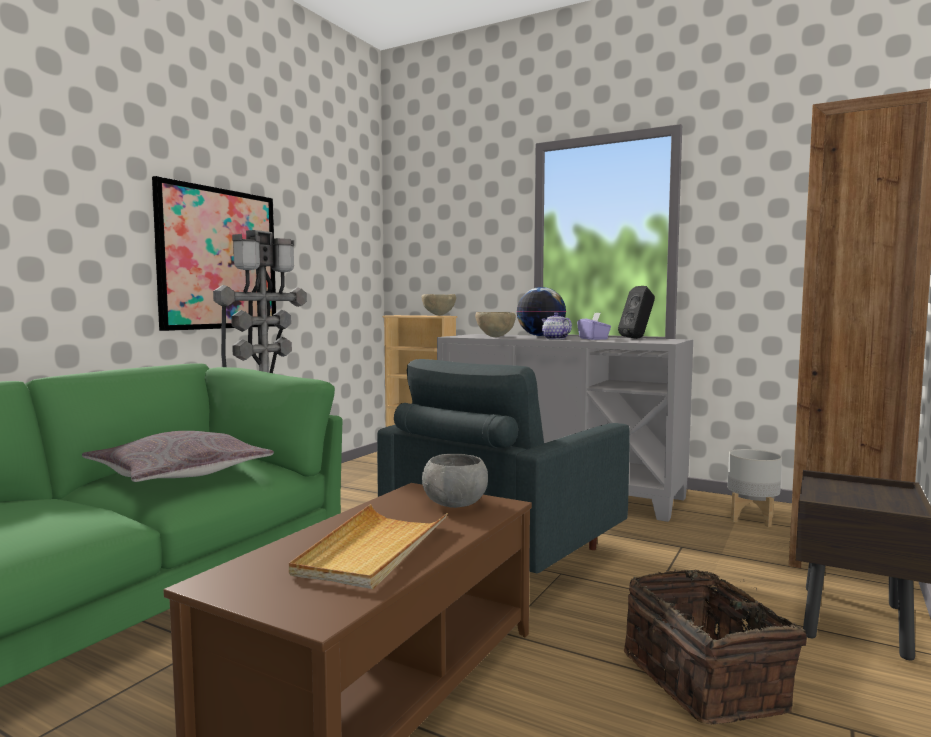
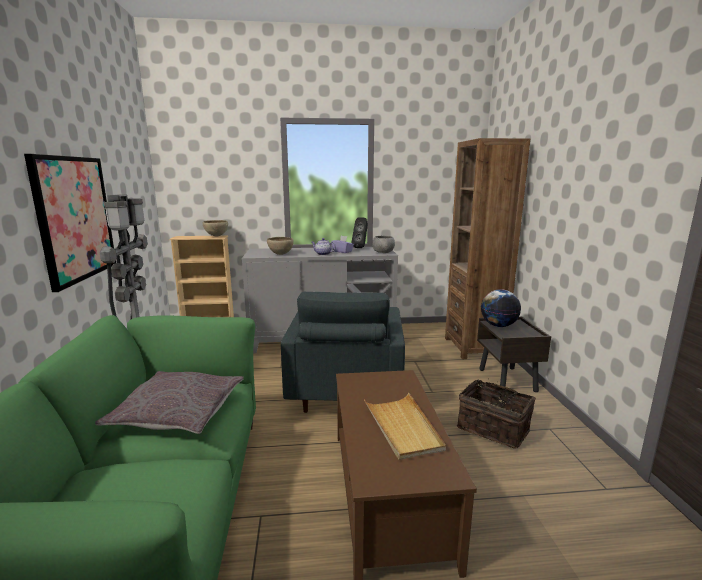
camera: 35 degrees left, 10 degrees up
grey bowl [422,454,488,508] -> grey bowl moved to [372,236,395,253]
globe [517,287,566,336] -> globe moved to [481,289,521,327]
grey planter [728,449,782,527] -> none

